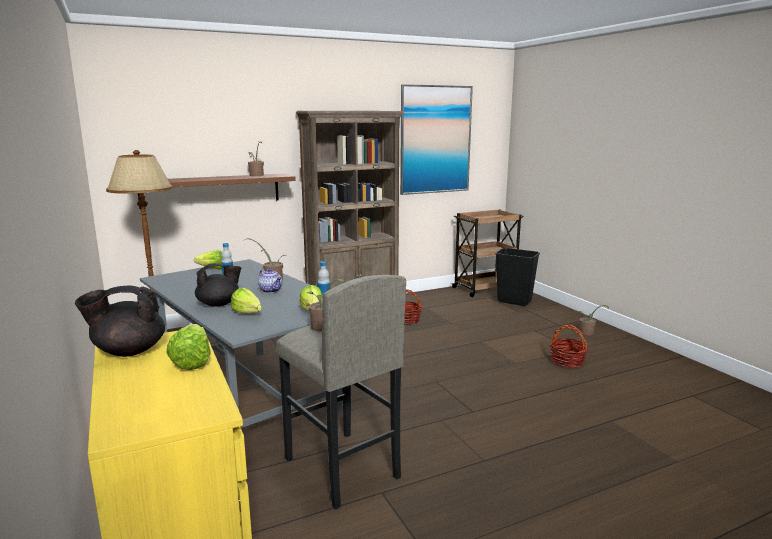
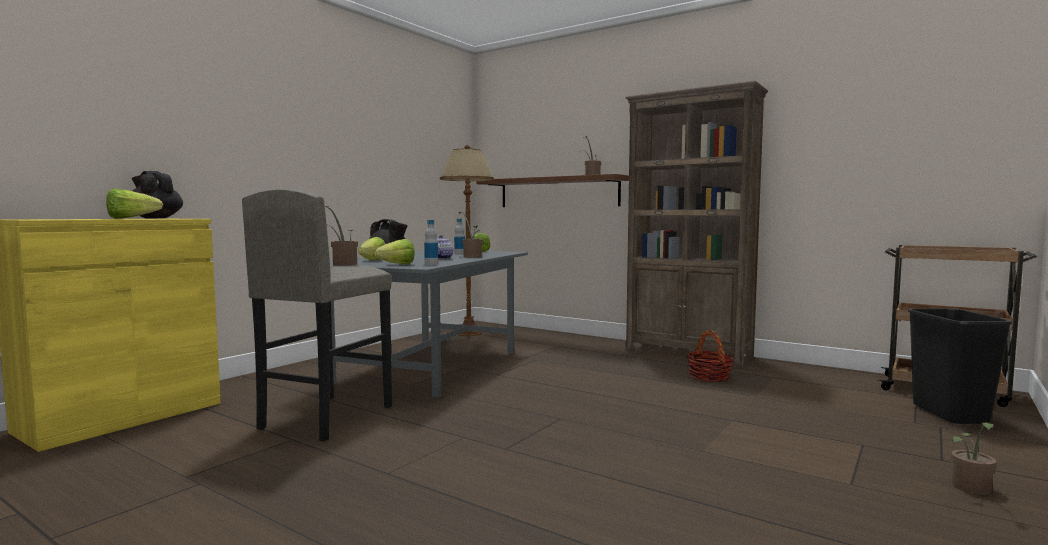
camera: 60 degrees right, 10 degrees down
picture [400,84,473,195] -> none
basket [550,325,588,367] -> none

